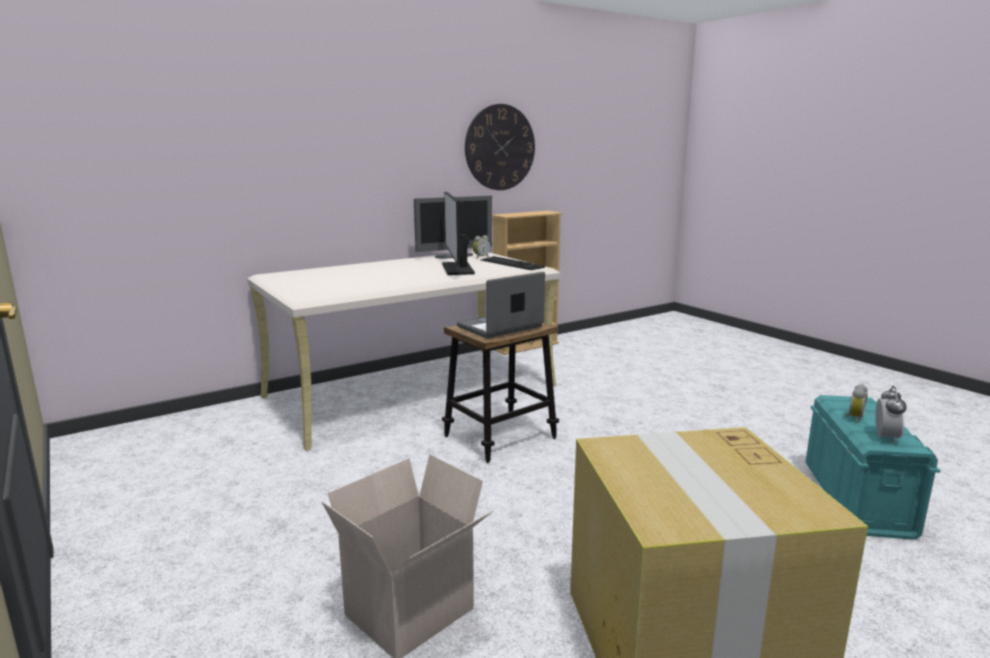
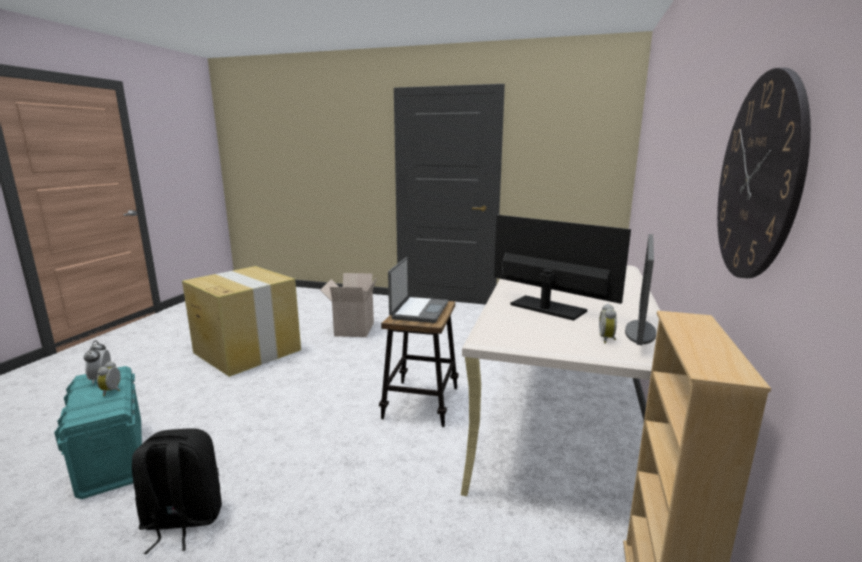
camera: 140 degrees right, 0 degrees up
keyboard [481,256,545,270] -> none
none -> black backpack [132,428,222,554]

